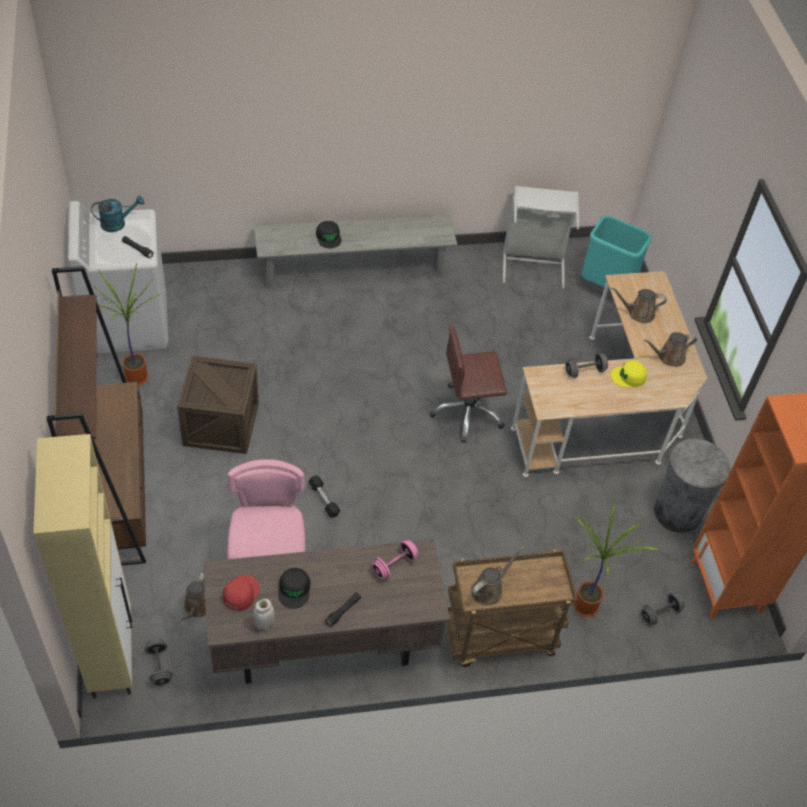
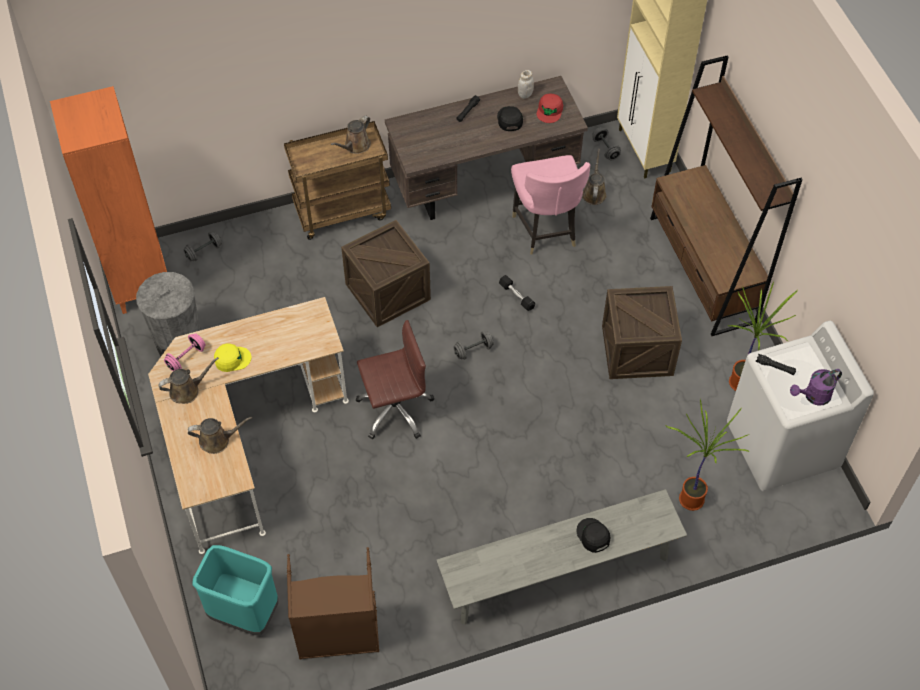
camera: 175 degrees right, 5 degrees up
turquoise watering can [91,195,144,232] -> purple watering can [790,369,842,406]
pink dumbbell [372,540,418,579] -> pink dumbbell moved to [164,333,206,371]
grey laundry basket [502,185,580,289] -> brown laundry basket [287,547,379,659]
grey dumbbell [565,353,608,378] -> grey dumbbell moved to [453,331,494,360]
potted plant [573,498,661,617] -> potted plant moved to [665,398,750,511]
none -> crate [341,220,431,327]

